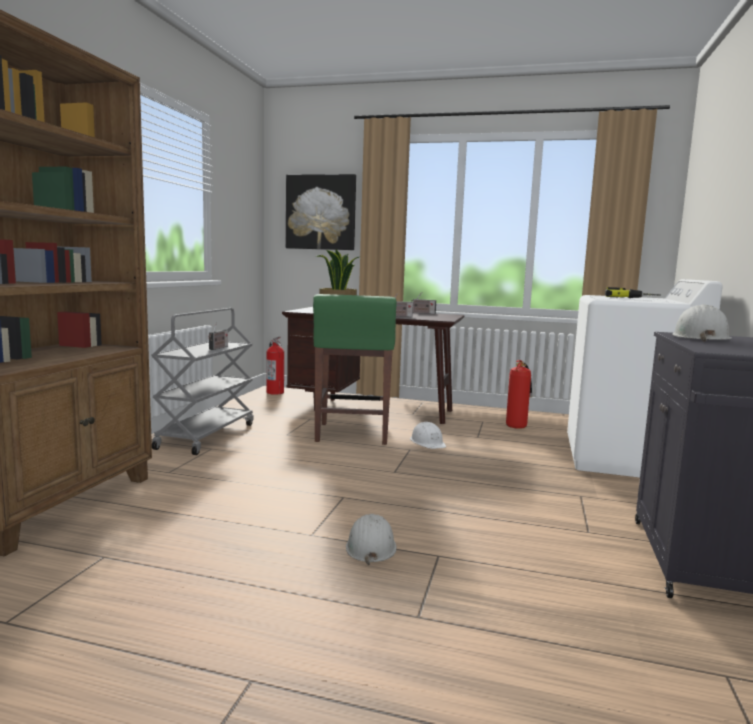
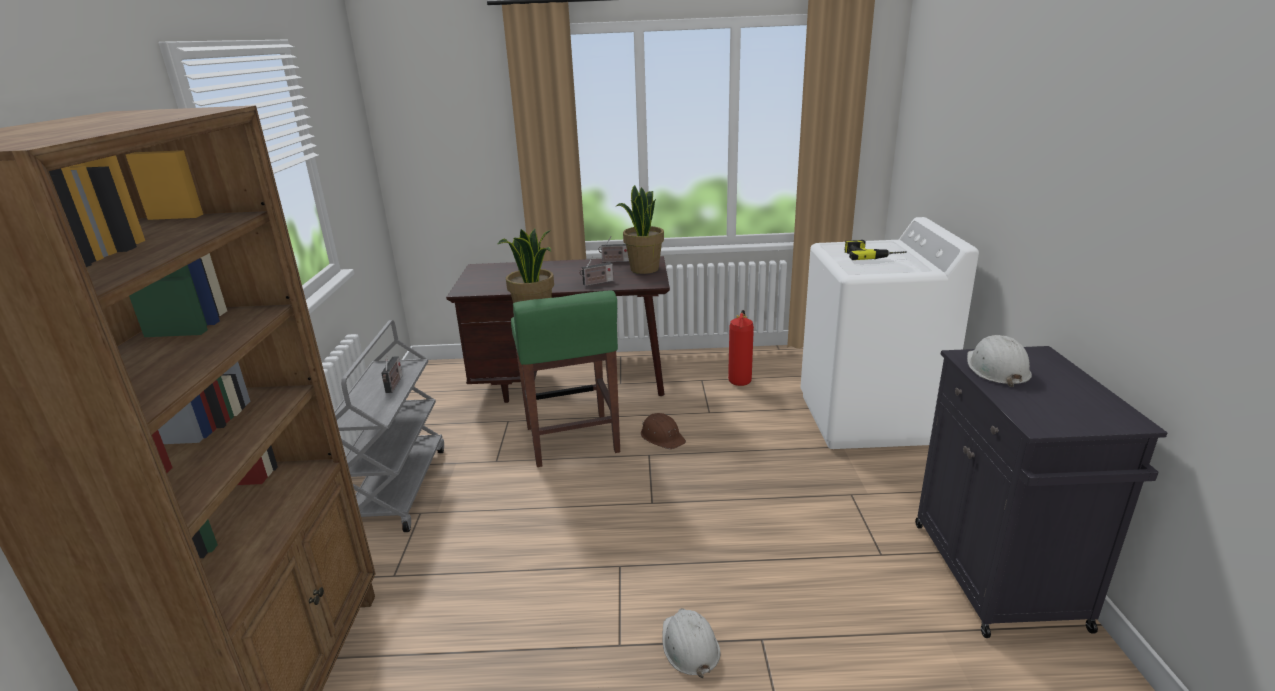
camera: 15 degrees left, 15 degrees up
fire extinguisher [267,337,284,395] -> none
picture [286,174,356,250] -> none
white hard hat [410,422,446,449] -> brown hard hat [641,413,686,449]
none -> potted plant [615,185,664,274]

